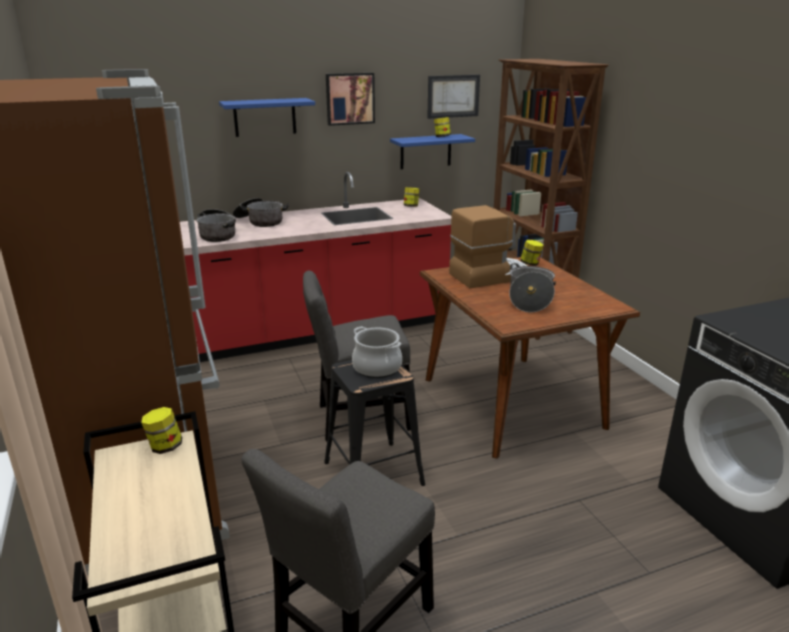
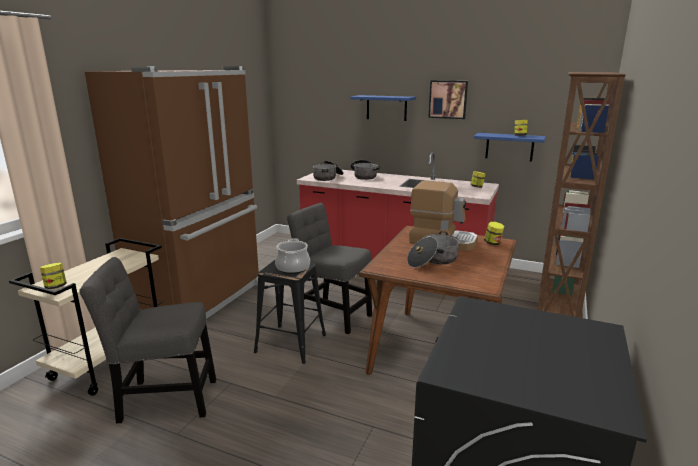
camera: 45 degrees right, 5 degrees down
jar [141,407,182,454] -> jar moved to [40,263,67,289]
picture [427,75,480,119] -> none

